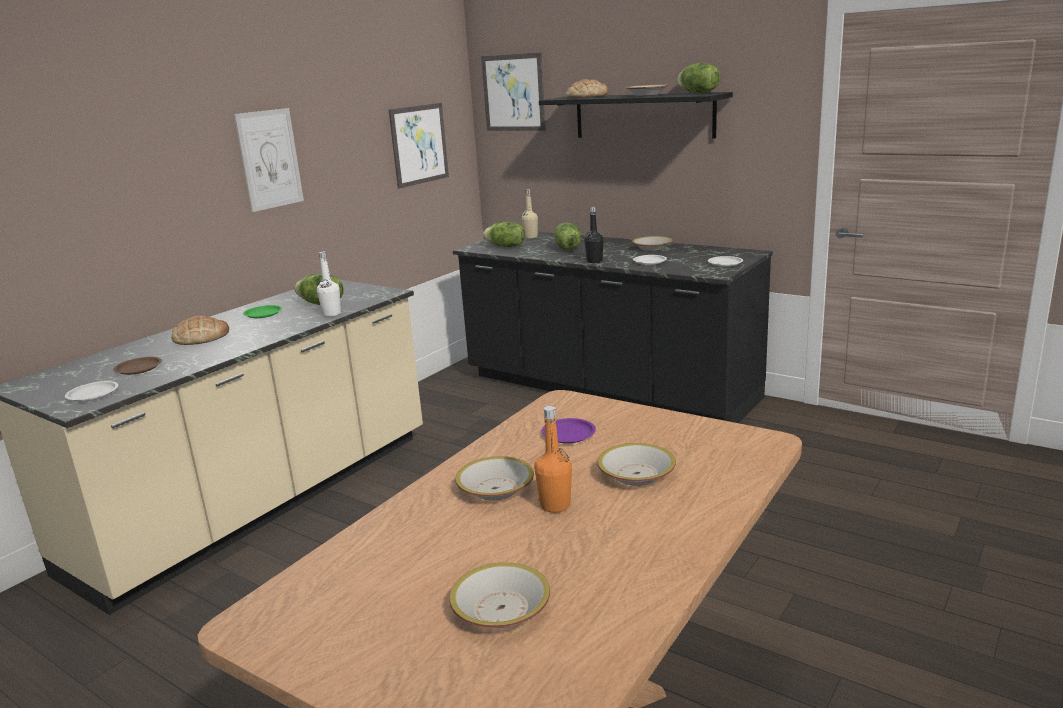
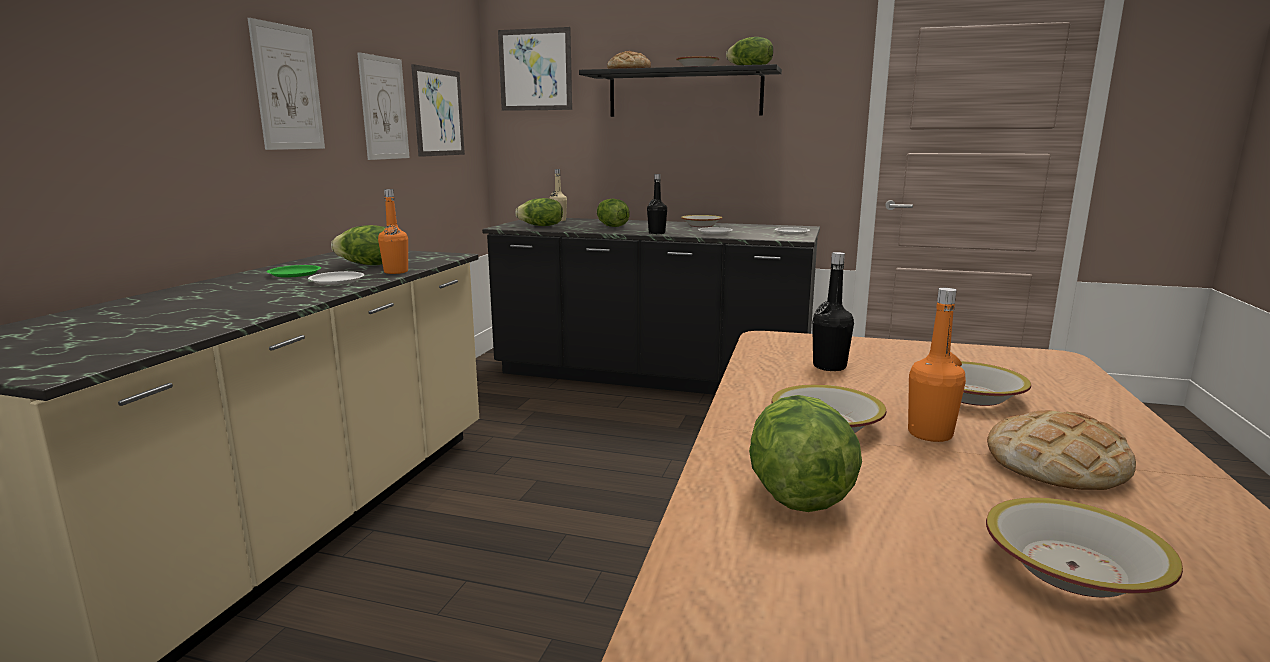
camera: 20 degrees left, 5 degrees down
white plate [65,381,118,402] -> white plate moved to [308,271,365,285]
brown plate [113,357,162,375] -> none
bread [171,316,229,345] -> bread moved to [987,410,1136,490]
white bottle [317,251,341,317] -> orange bottle [378,189,408,274]
purple plate [542,418,596,443] -> black bottle [812,252,854,371]
none -> picture [357,52,410,160]
none -> lettuce [749,395,862,512]

